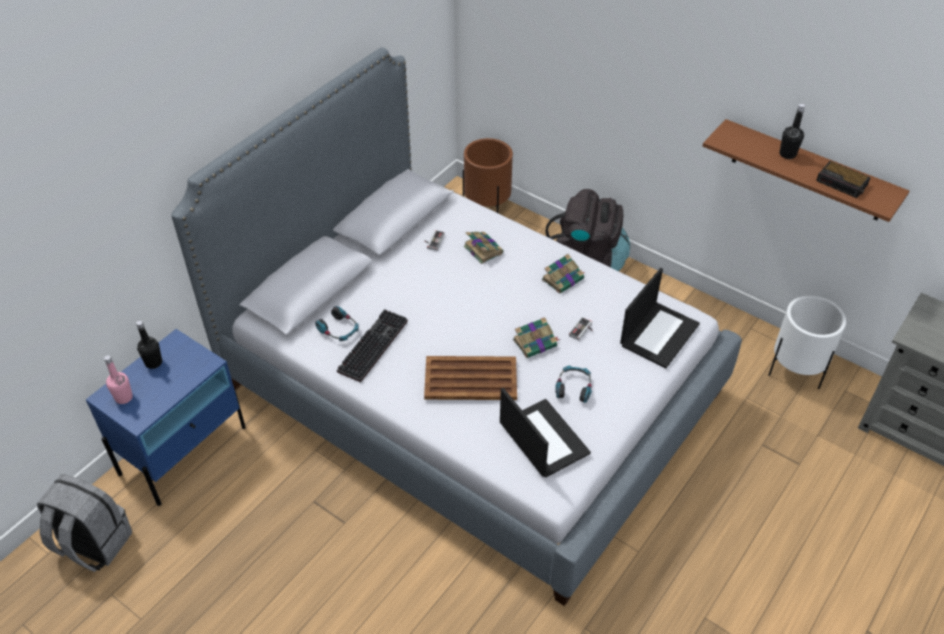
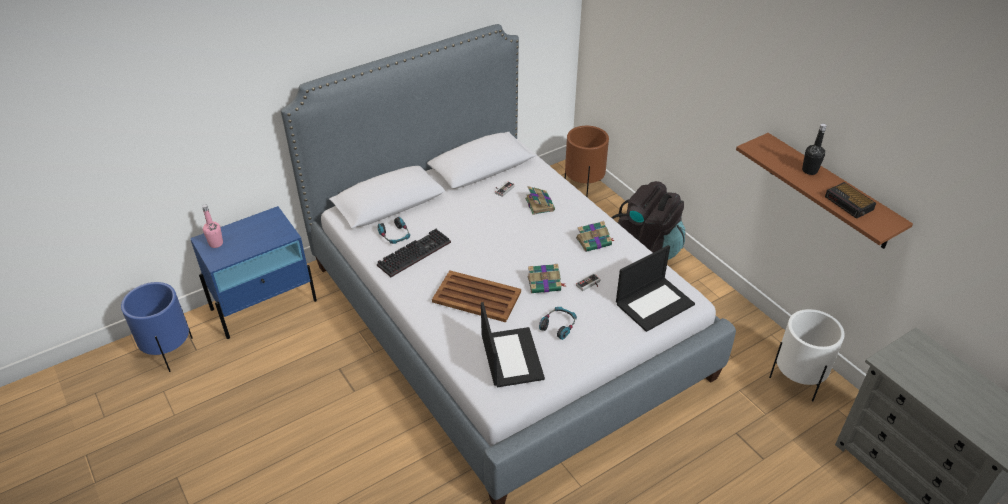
camera: 20 degrees right, 5 degrees down
grey backpack [37,475,132,572] -> blue planter [121,282,193,372]
black bottle [136,320,162,369] -> none

